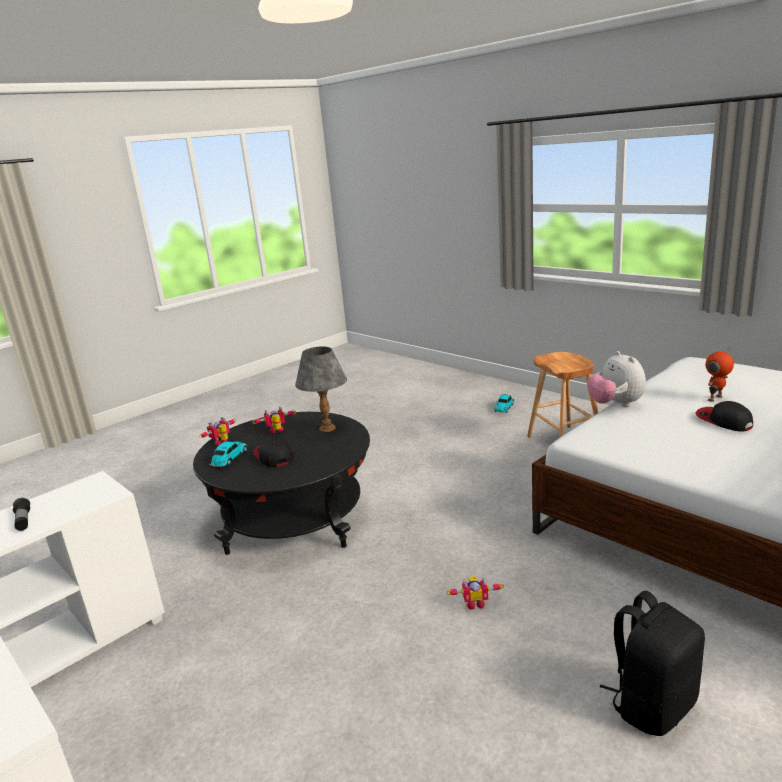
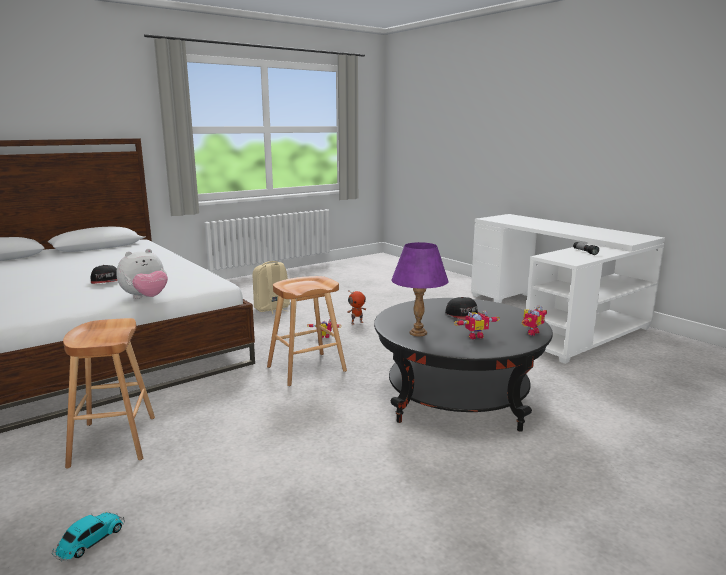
camera: 175 degrees left, 5 degrees down
toy car [209,441,248,467] -> none
grey table lamp [295,346,347,432] -> purple table lamp [392,242,449,336]
plush toy [587,351,646,407] -> plush toy turned 60 degrees clockwise [116,248,168,299]
black backpack [600,591,705,736] -> beige backpack [253,261,290,314]
toy robot [706,346,734,402] -> toy robot moved to [348,290,366,325]
none -> brown stool [267,276,347,386]

